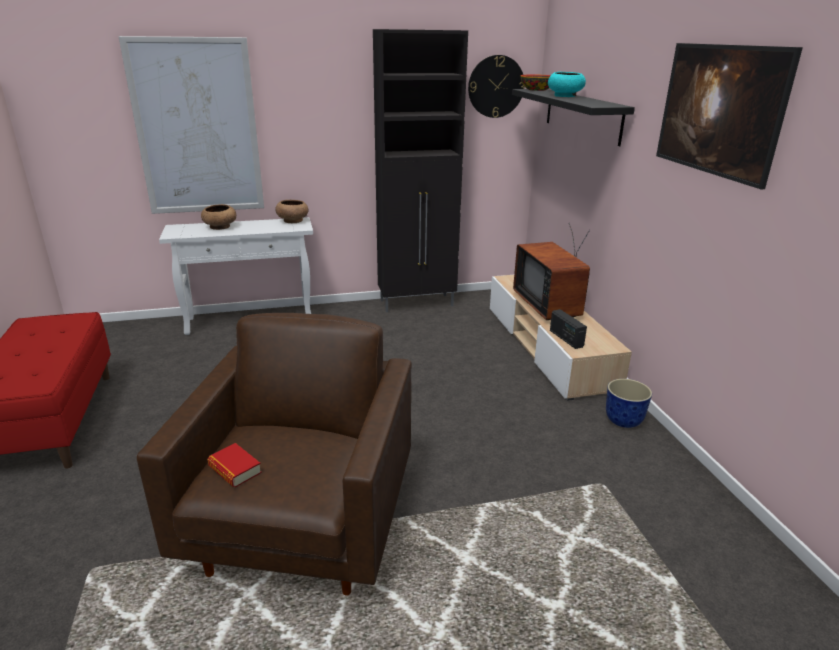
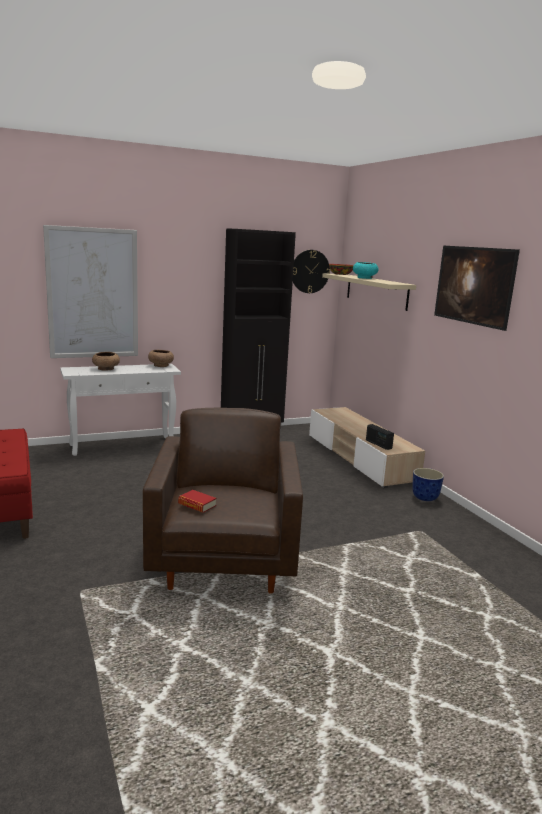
camera: 10 degrees left, 10 degrees down
black shelf [512,89,635,146] -> beige shelf [322,273,416,311]
television [513,223,590,320] -> none

